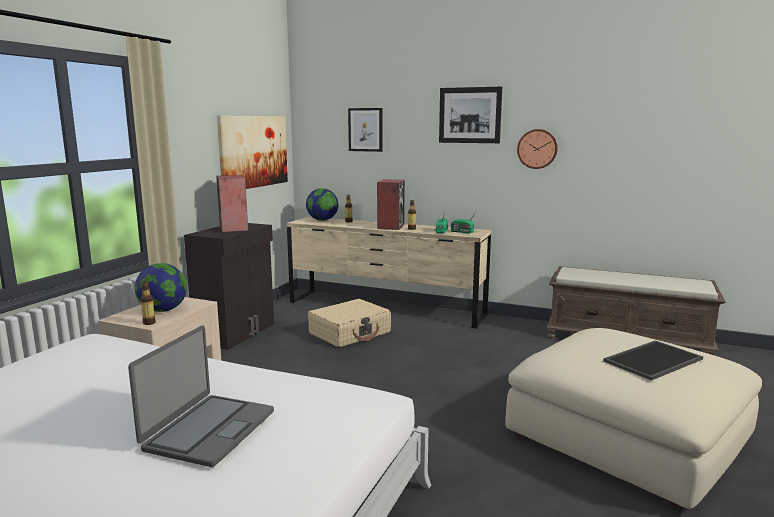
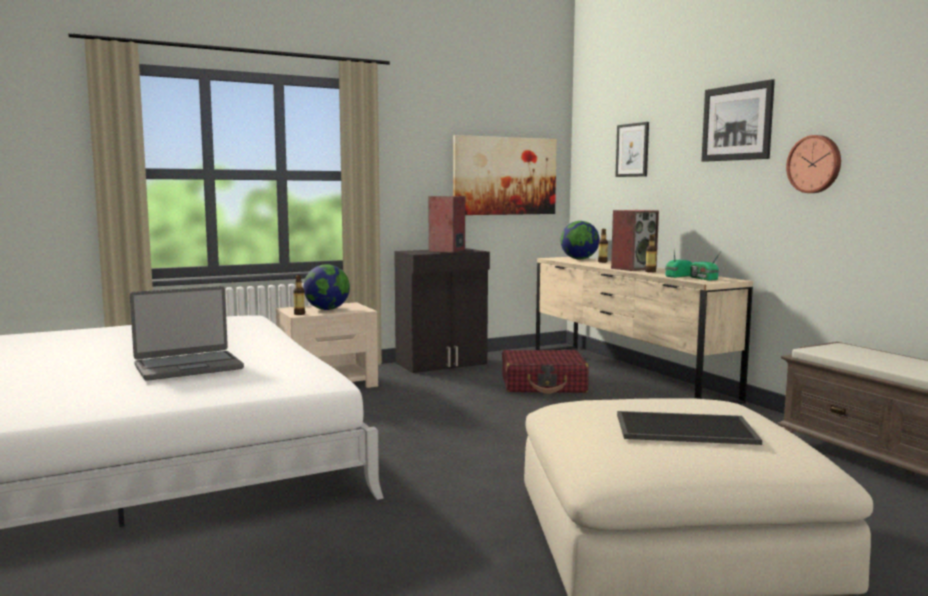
camera: 40 degrees right, 5 degrees down
beige suitcase [308,299,391,347] -> red suitcase [502,350,589,394]

